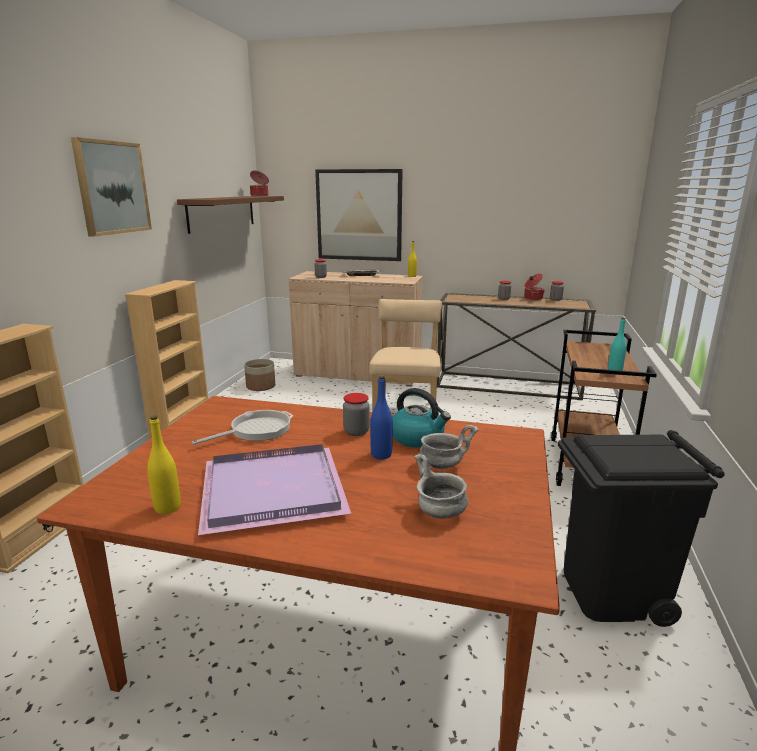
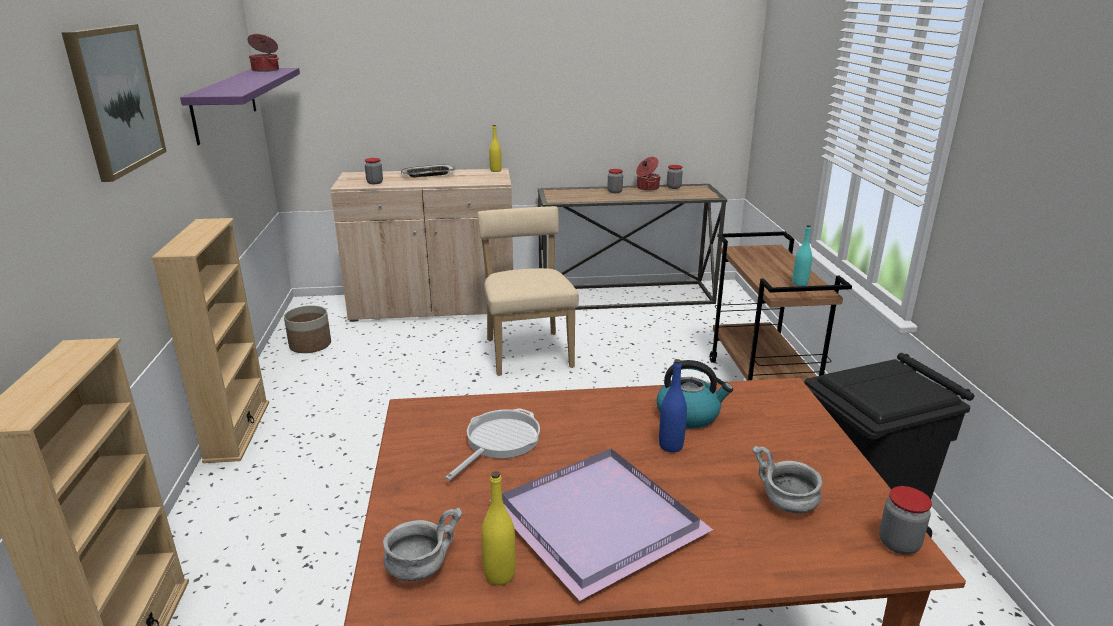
camera: 20 degrees left, 5 degrees up
brown shelf [177,196,284,234] -> purple shelf [180,68,300,145]
picture [315,169,403,261] -> none
jar [343,393,370,436] -> jar moved to [879,486,932,554]
grey bowl [419,425,478,469] -> grey bowl moved to [383,508,462,581]

